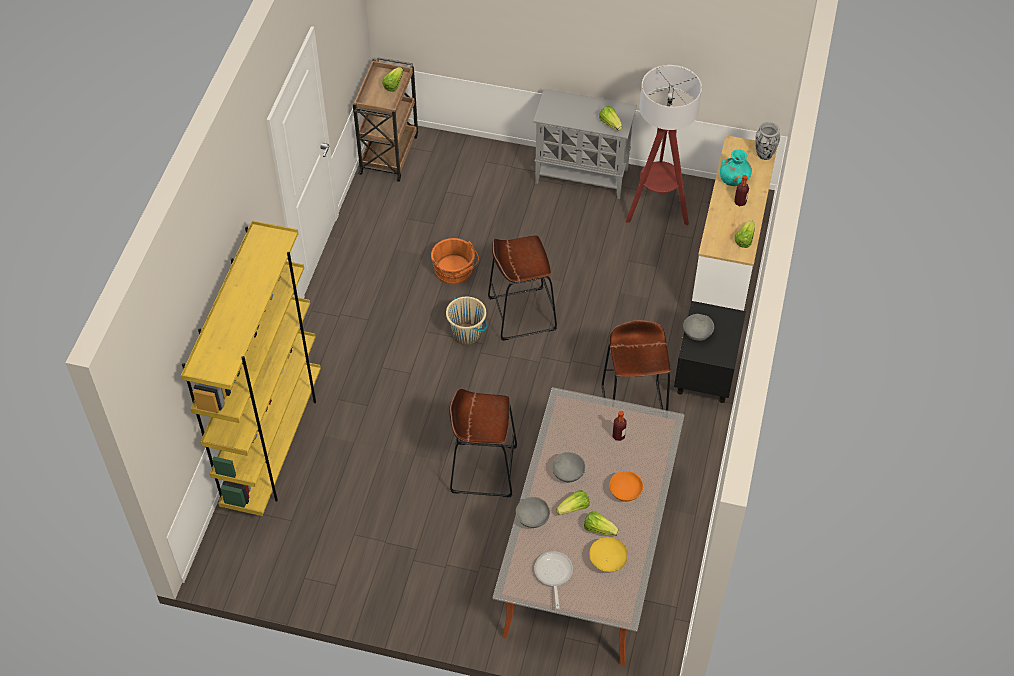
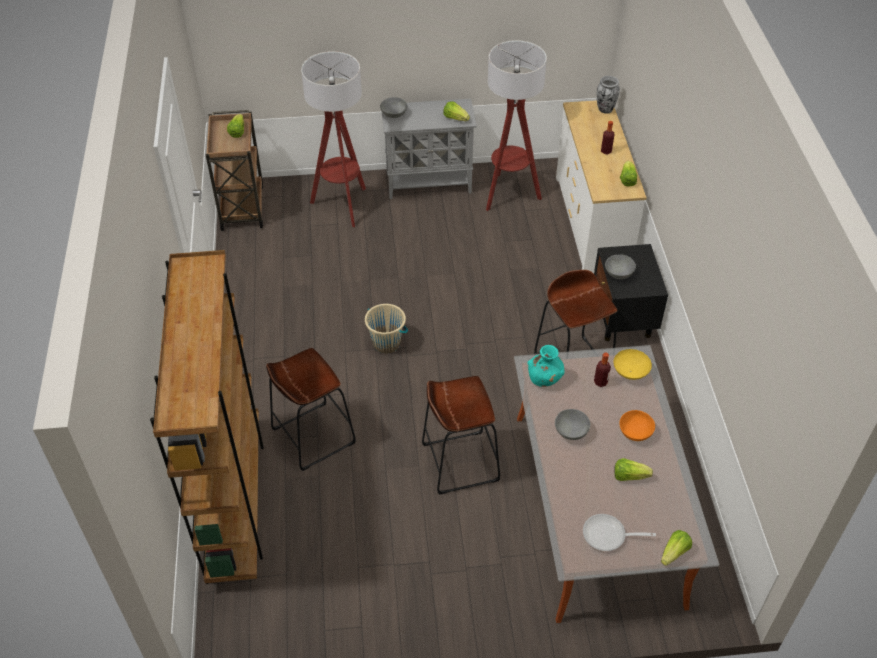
camera: 20 degrees left, 5 degrees down
yellow bookcase [181,220,321,516] -> brown bookcase [150,250,264,584]
orange bucket [431,238,479,284] -> none
brown stool [488,235,557,341] -> brown stool moved to [266,348,356,471]
grey bowl [516,497,550,528] -> grey bowl moved to [380,97,407,118]
frying pan [534,551,573,609] -> frying pan turned 60 degrees counterclockwise [583,514,656,551]
lettuce [556,490,590,515] -> lettuce moved to [661,530,692,566]
yellow bowl [589,537,628,572] -> yellow bowl moved to [614,349,652,380]
turquoise vase [720,149,752,186] -> turquoise vase moved to [527,345,565,387]
none -> floor lamp [301,51,366,227]

